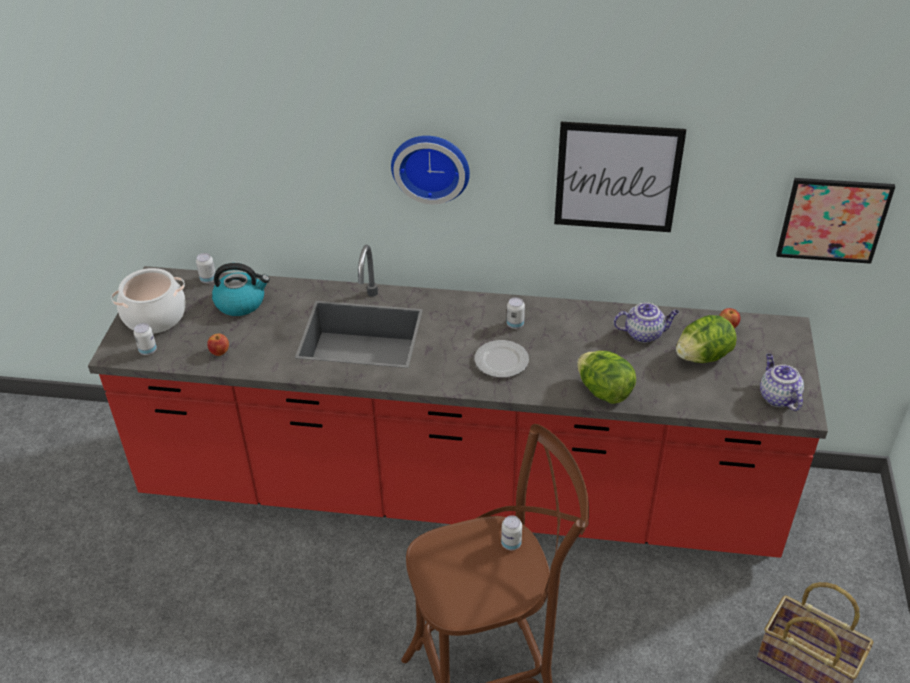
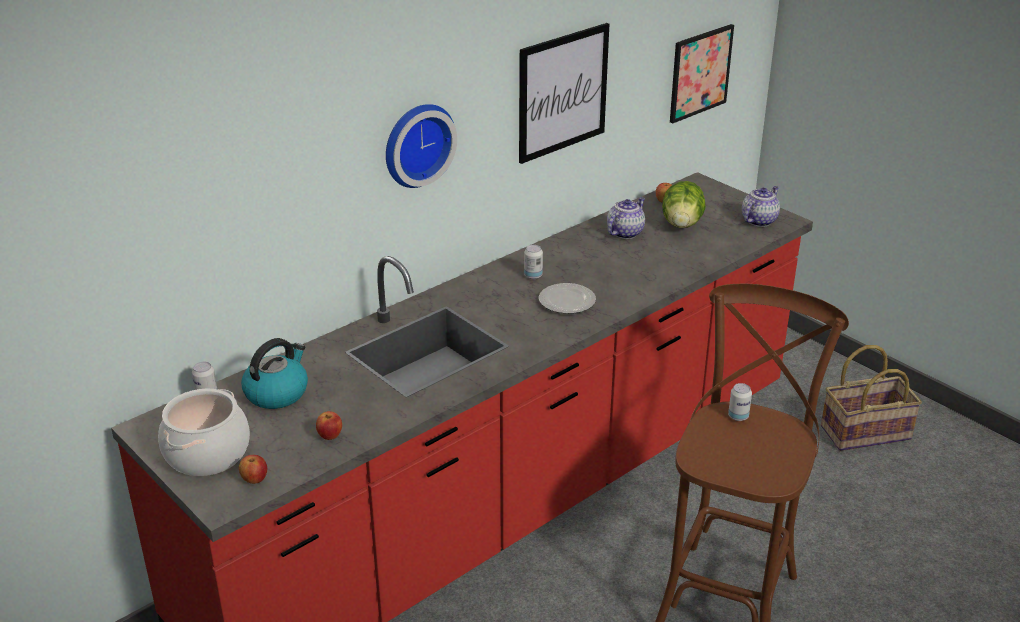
camera: 50 degrees left, 10 degrees down
can [133,323,157,355] -> apple [239,455,267,484]
lettuce [577,351,636,404] -> none
teapot [760,354,804,411] -> teapot turned 105 degrees clockwise [742,186,780,227]

